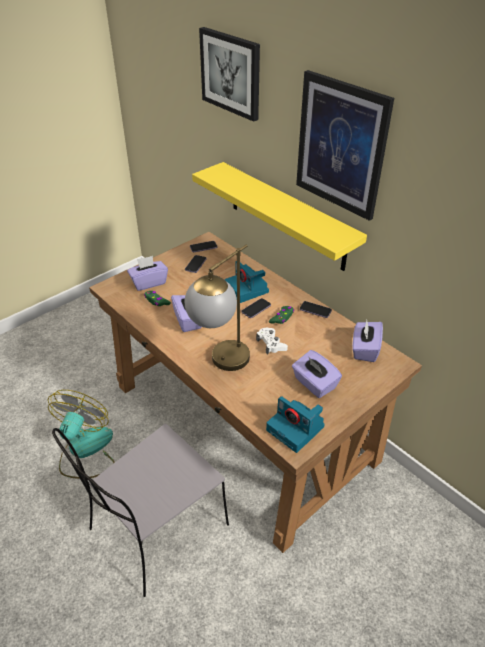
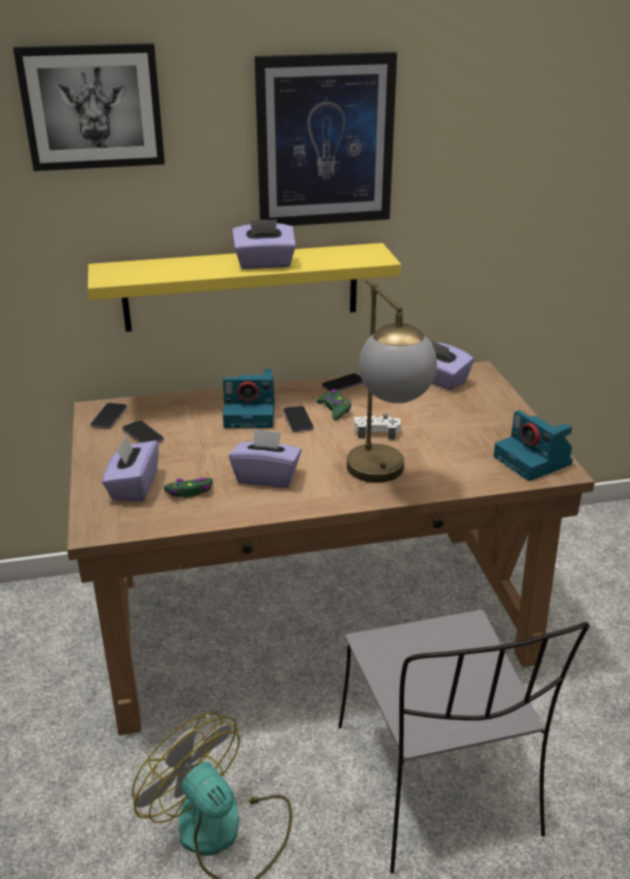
camera: 60 degrees left, 10 degrees down
camera [266,396,325,453] -> camera turned 75 degrees clockwise [493,410,573,481]
purple tissue box [292,350,342,398] -> purple tissue box moved to [232,219,296,269]

